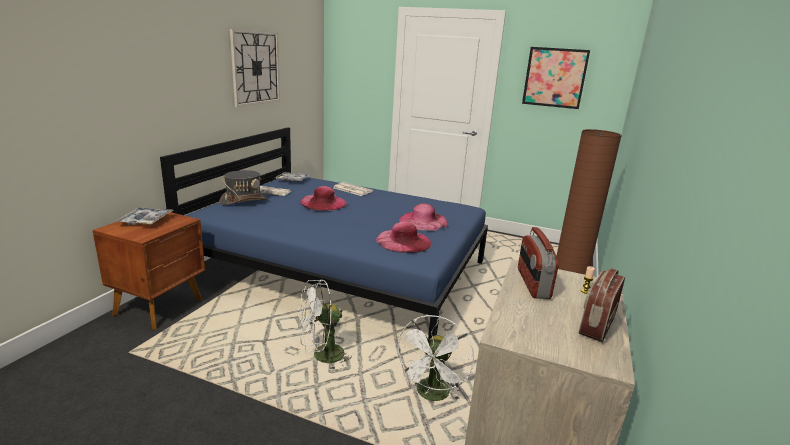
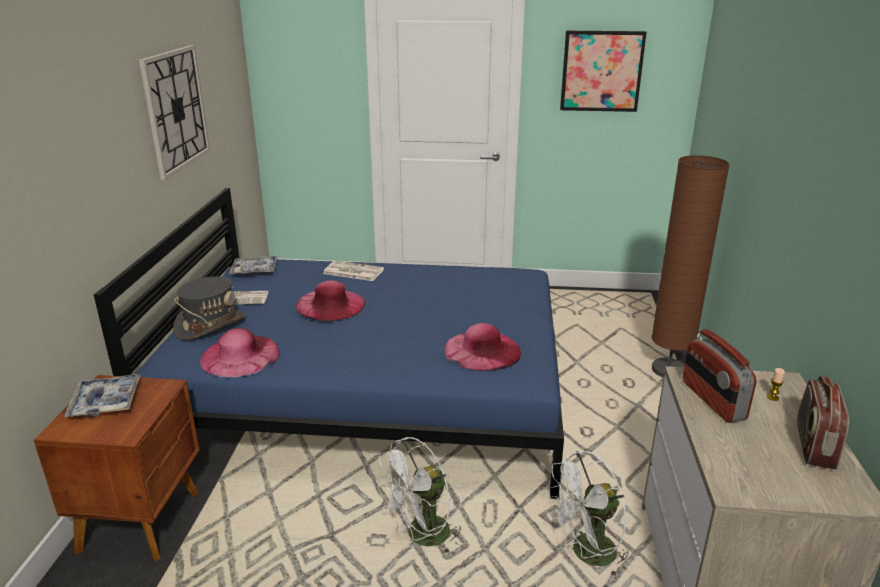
camera: 15 degrees left, 5 degrees up
white fan [395,315,474,401] -> white fan turned 60 degrees clockwise [546,450,629,575]
pink hat [399,203,448,231] -> pink hat moved to [200,328,280,378]

